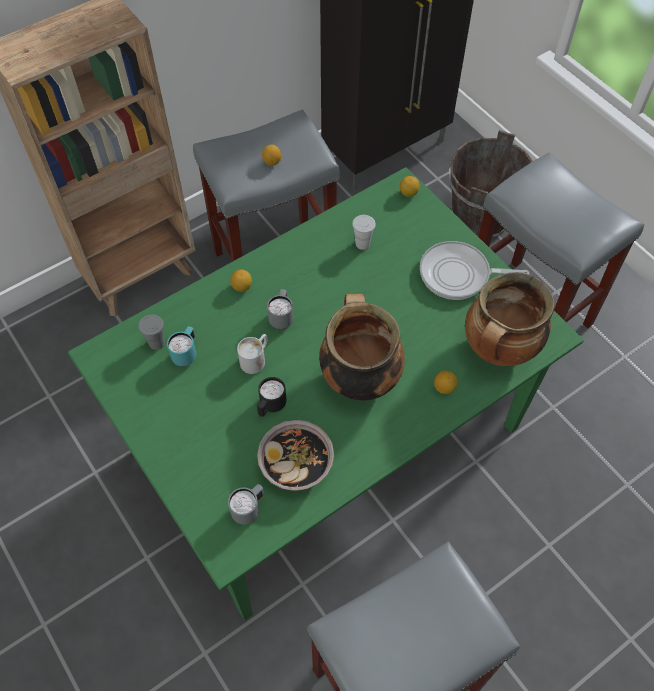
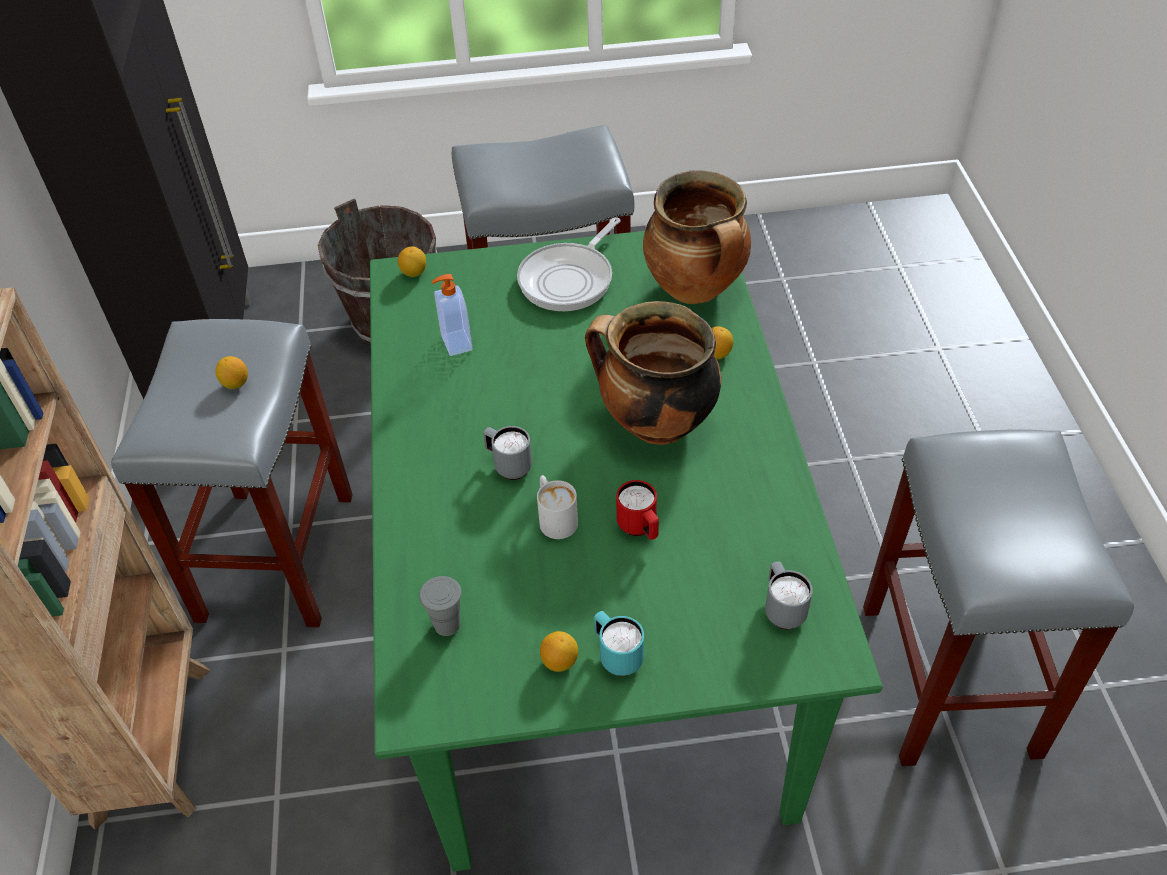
camera: 60 degrees left, 10 degrees down
turquoise mug [167,326,196,367] -> turquoise mug moved to [594,611,644,676]
lemon [230,269,252,292] -> lemon moved to [540,631,578,672]
black mug [257,377,287,417] -> red mug [616,480,659,540]
bowl [257,420,334,491] -> none
white cup [352,215,376,250] -> soap dispenser [432,274,473,356]

